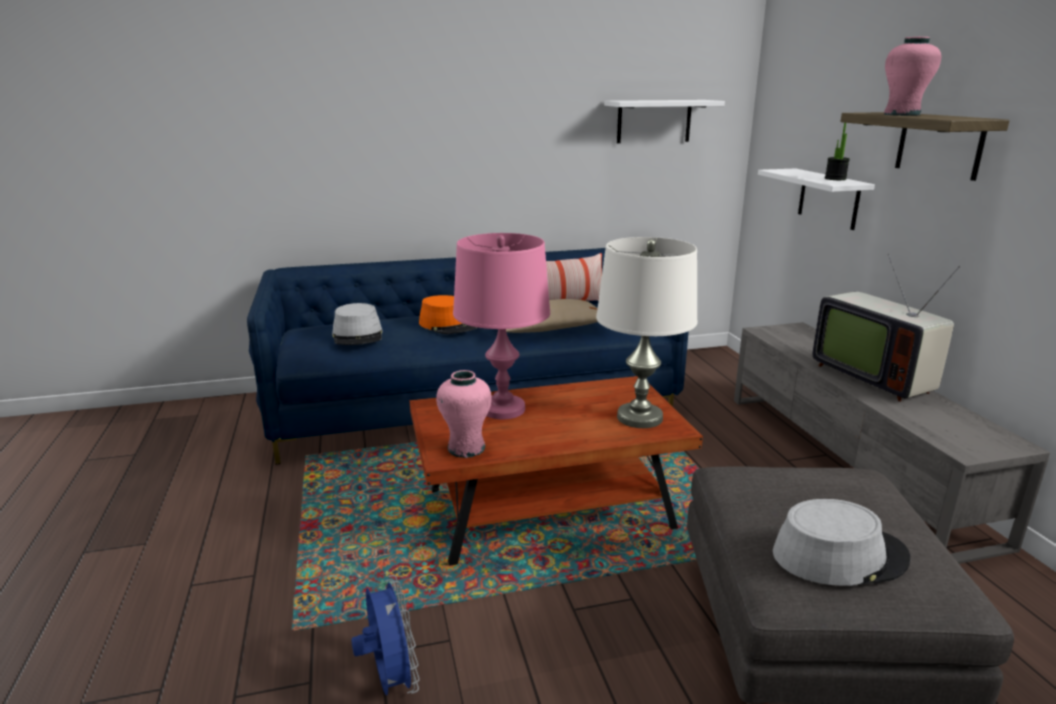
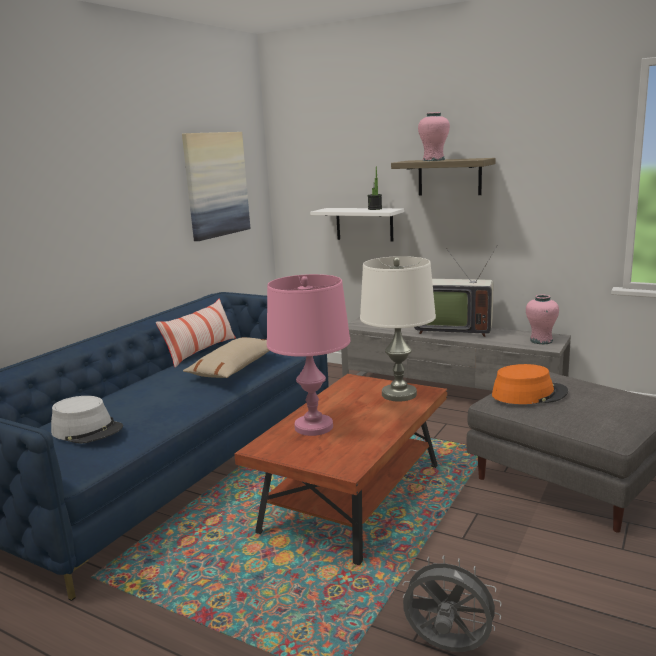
camera: 45 degrees left, 5 degrees down
blue fan [351,575,420,695] -> grey fan [402,555,502,652]
orange hat [419,295,478,334] -> orange hat moved to [492,364,568,404]
pink vase [436,370,492,458] -> pink vase moved to [526,295,559,344]
white shelf [604,100,725,143] -> picture [182,132,250,241]
grey hat [773,499,911,586] -> none

